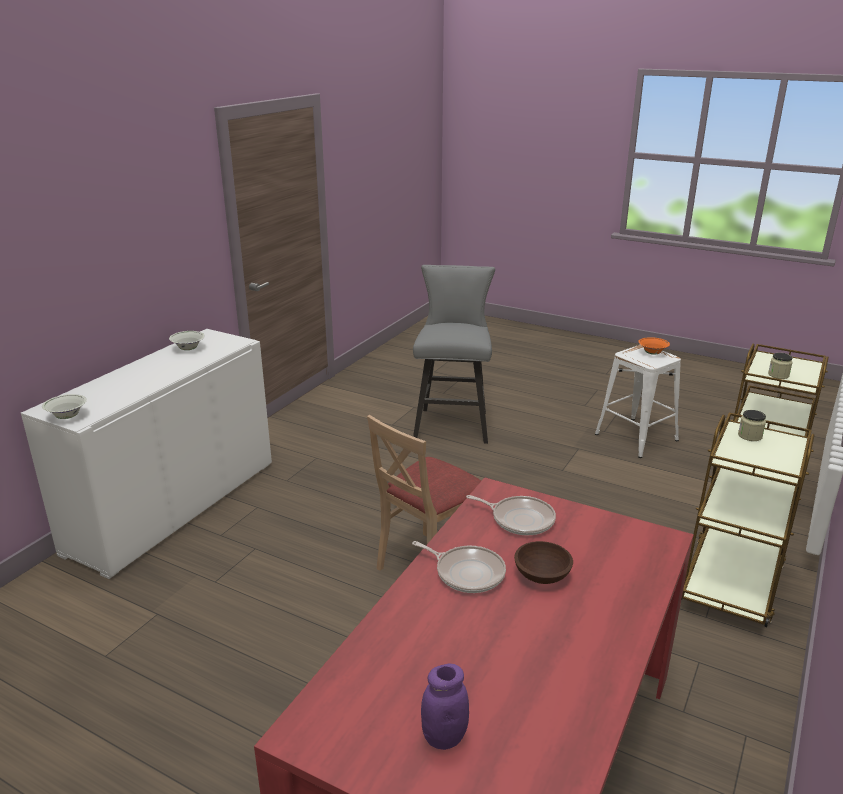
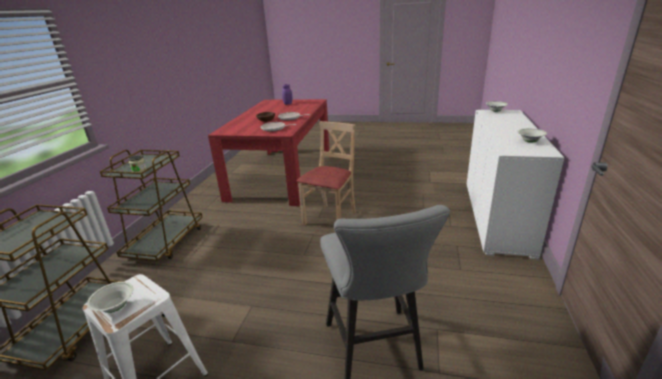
camera: 165 degrees right, 0 degrees up
orange bowl [638,337,670,355] -> white bowl [87,282,133,313]
jar [768,353,793,379] -> none

